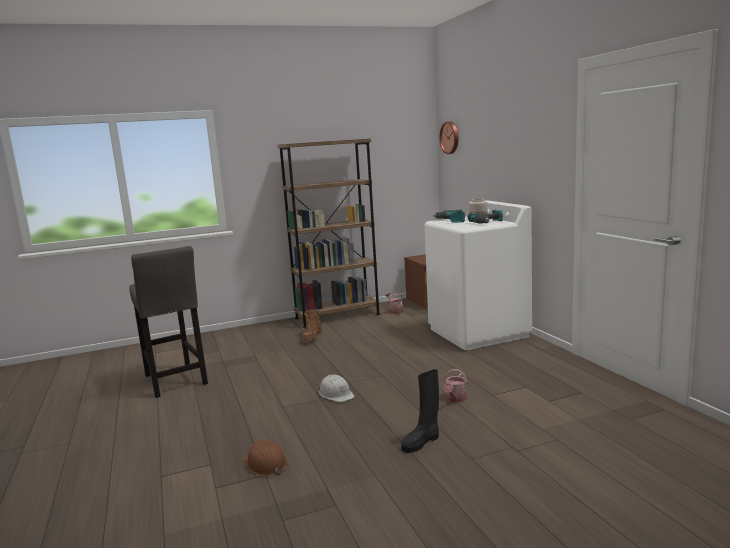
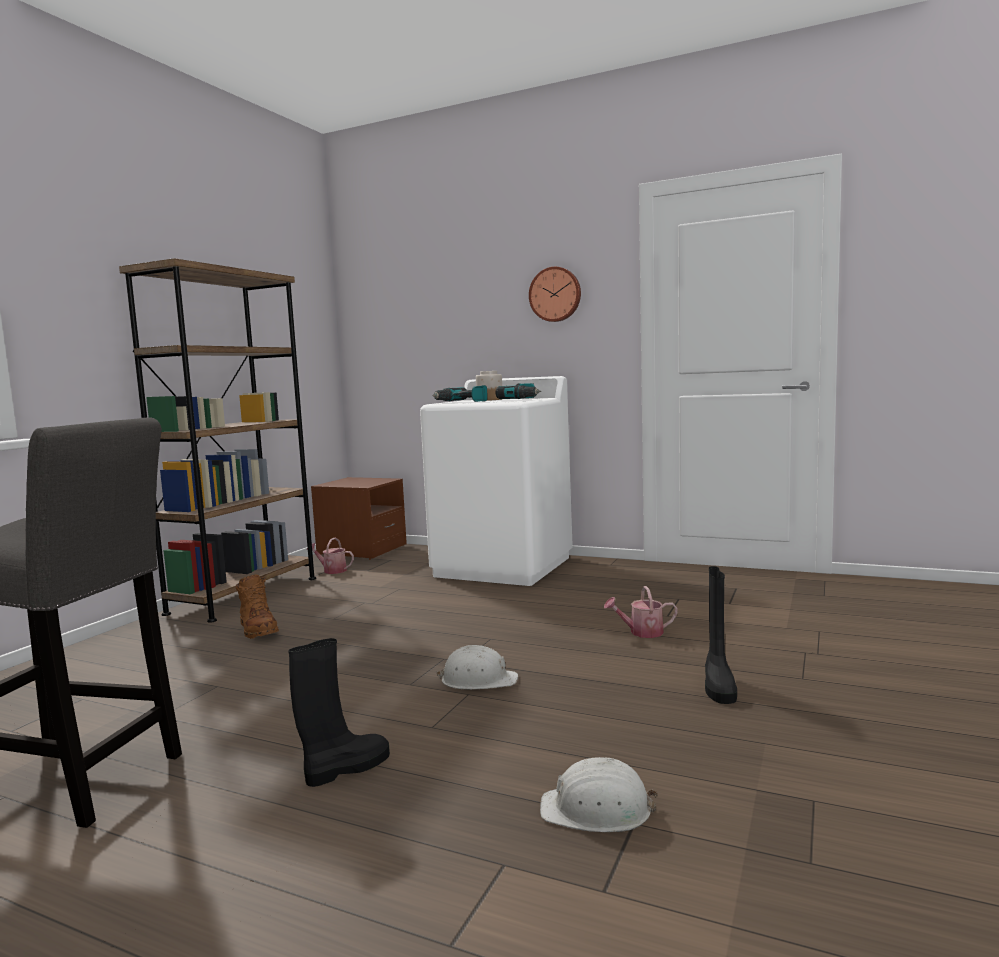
camera: 45 degrees left, 5 degrees down
brown hard hat [244,440,288,476] -> white hard hat [540,757,658,832]
wall clock [439,122,458,154] -> wall clock moved to [529,267,581,322]
watering can [444,369,467,403] -> watering can turned 105 degrees clockwise [604,586,678,638]
none -> black boot [289,638,390,787]

